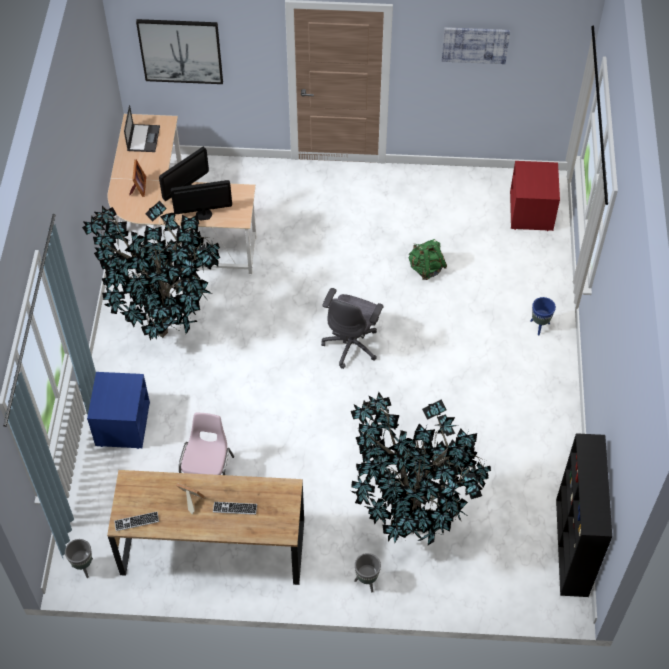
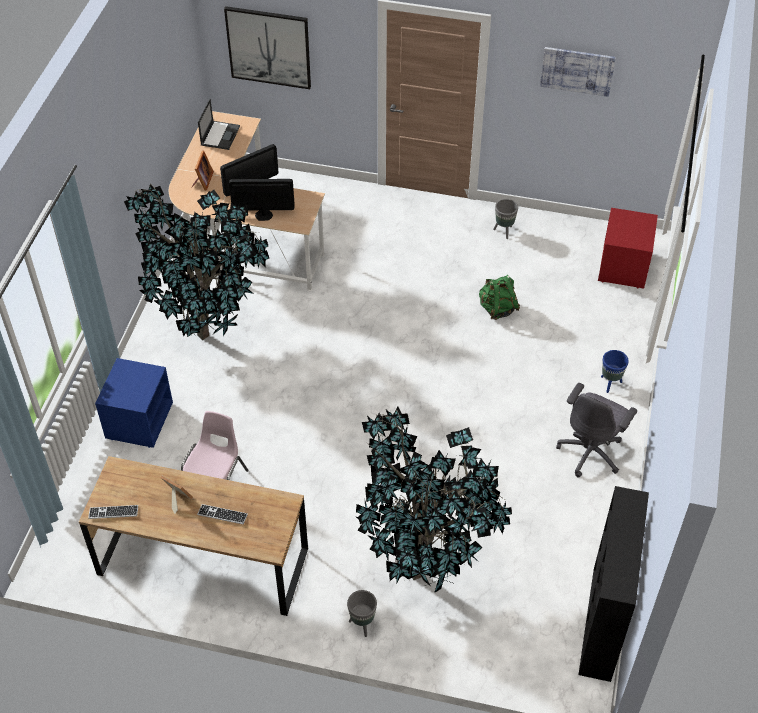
camera: 10 degrees right, 5 degrees down
grey planter [65,539,93,578] -> grey planter moved to [493,199,518,239]
grey office chair [321,288,384,369] -> grey office chair moved to [556,383,637,477]

